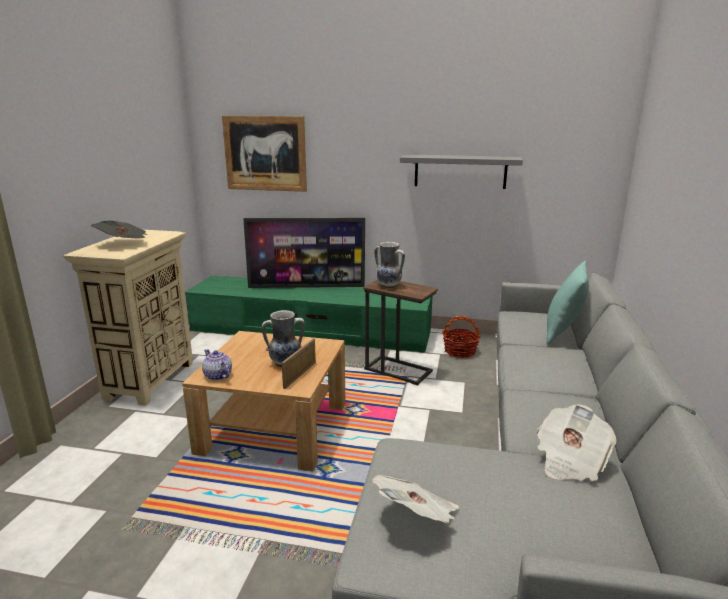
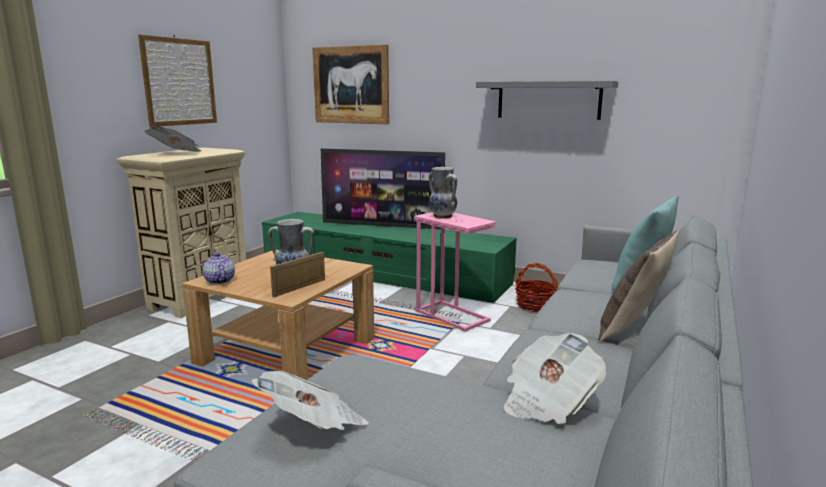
camera: 15 degrees right, 5 degrees down
brown side table [363,279,438,385] -> pink side table [414,212,496,332]
none -> picture [138,35,217,127]
none -> pillow [599,230,679,342]

